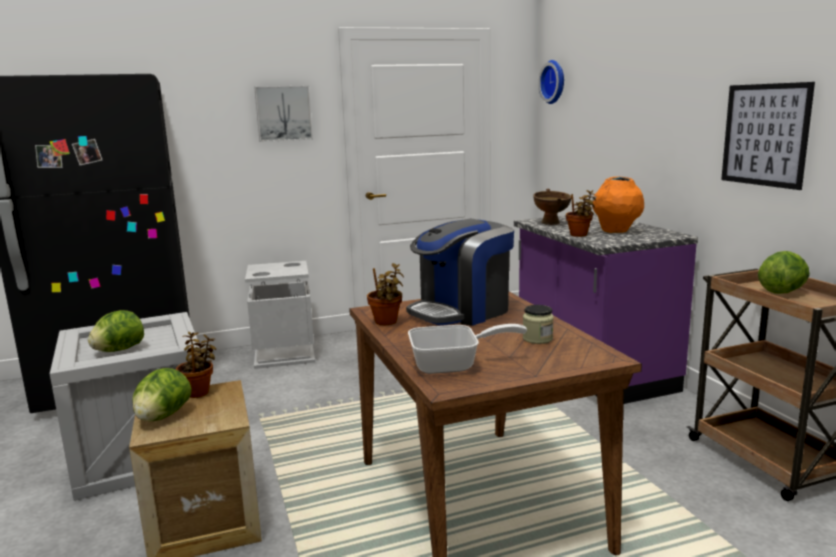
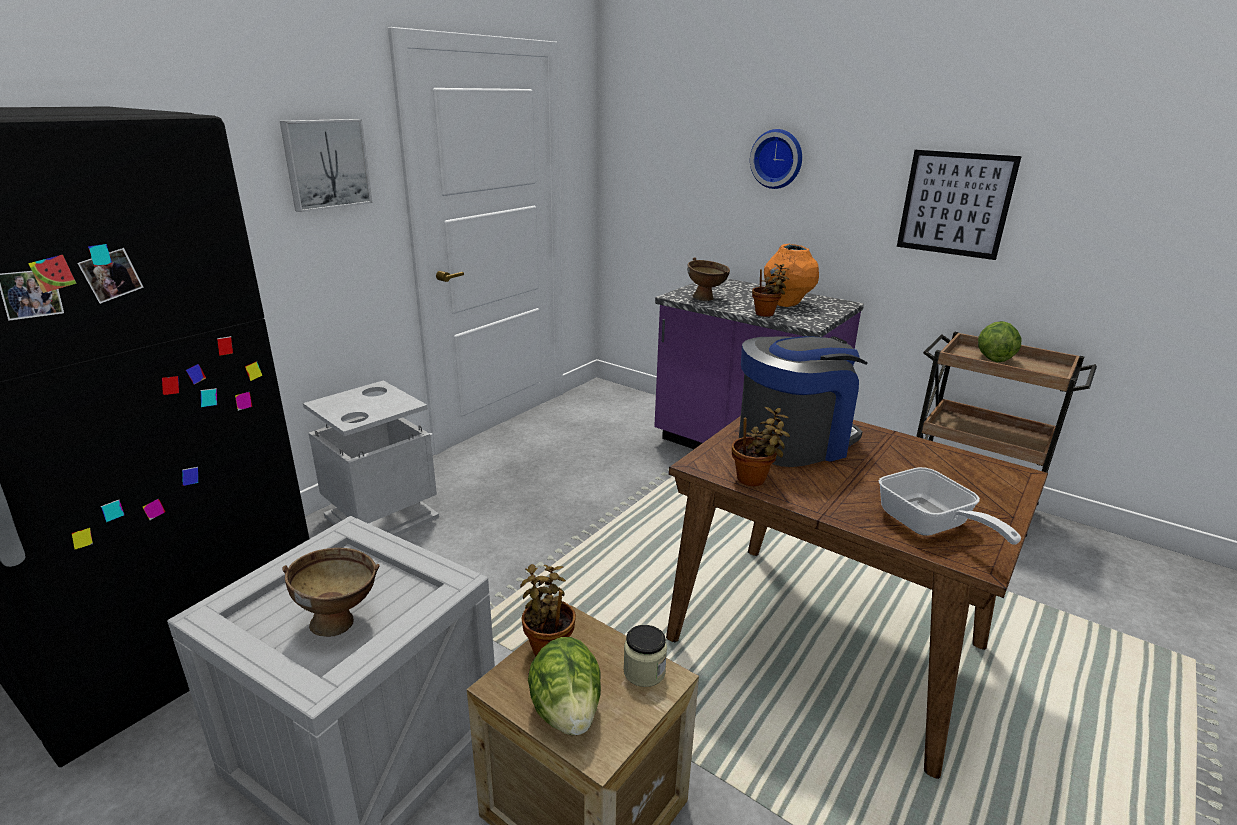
camera: 35 degrees left, 10 degrees up
lettuce [88,310,144,352] -> brown bowl [282,548,380,637]
coffee machine [406,219,514,326] -> coffee machine turned 135 degrees counterclockwise [739,336,868,467]
frying pan [408,324,527,374] -> frying pan turned 105 degrees clockwise [879,467,1021,545]
jar [523,305,554,344] -> jar moved to [623,625,667,687]
wall clock [538,60,564,104] -> wall clock moved to [750,129,802,189]

